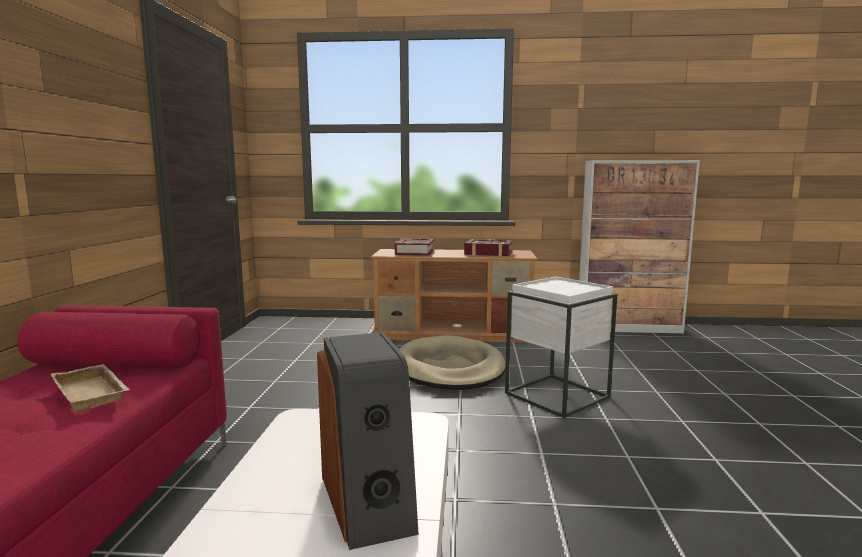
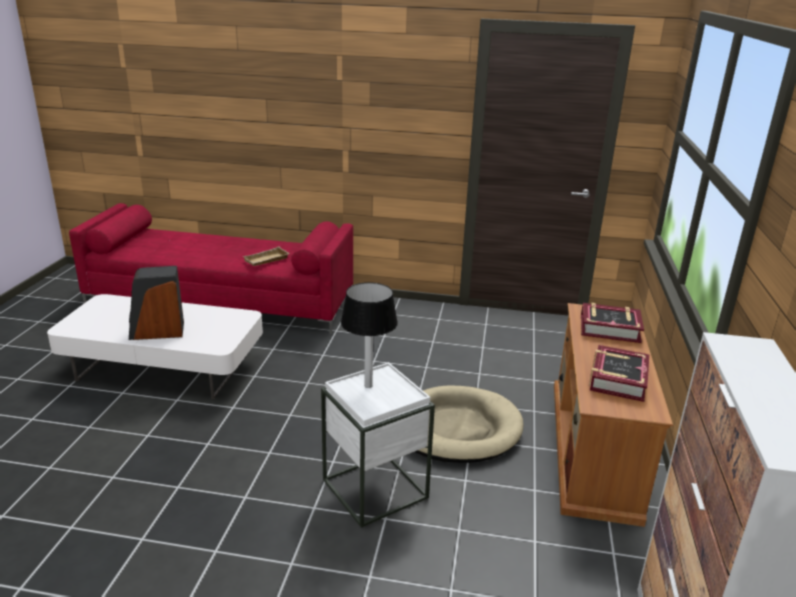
camera: 95 degrees right, 15 degrees up
none -> table lamp [341,282,398,388]

